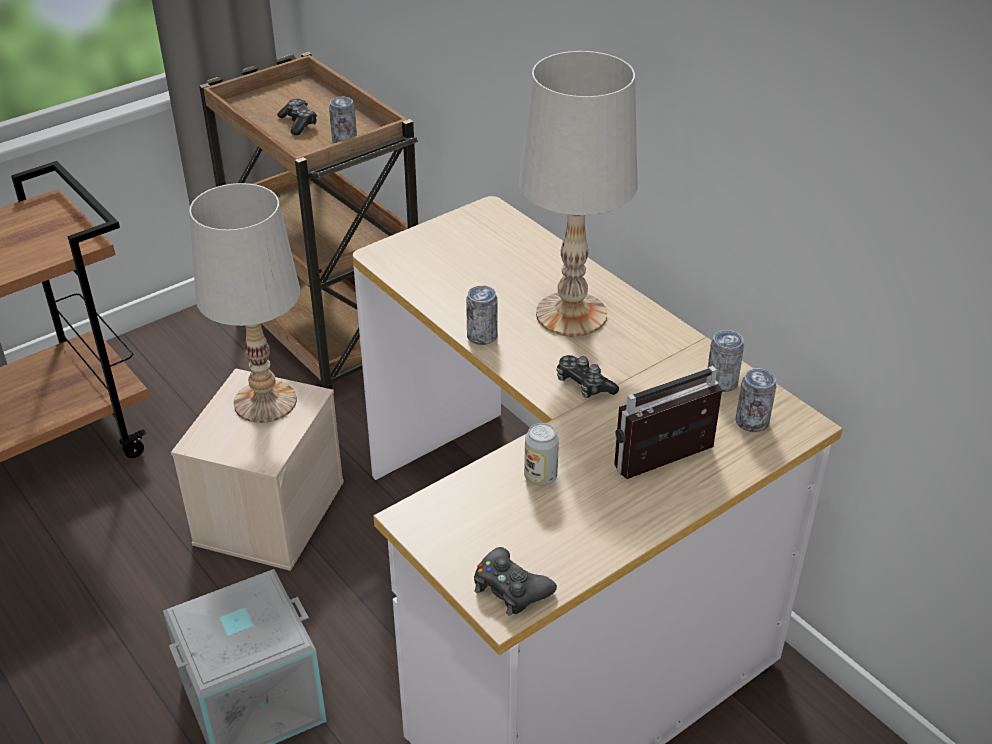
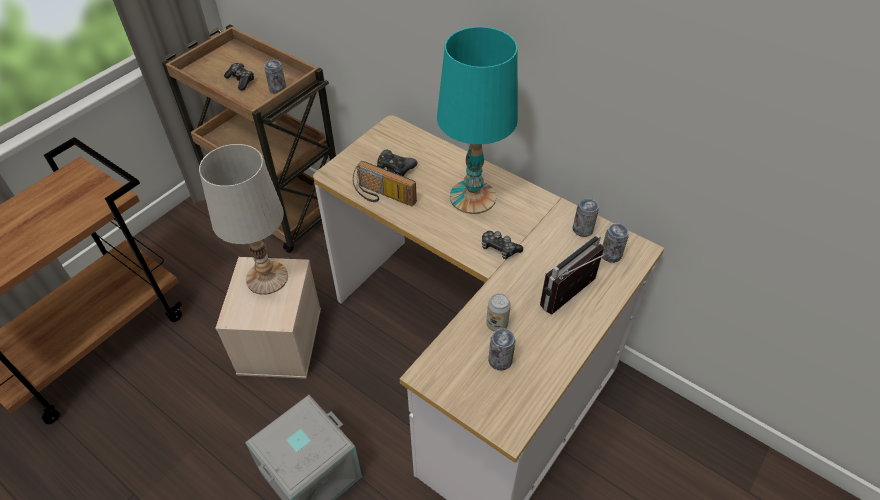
camera: 15 degrees left, 10 degrees up
can [466,285,497,345] -> can moved to [488,328,515,371]
black game controller [474,547,557,616] -> black game controller moved to [377,150,418,176]
white table lamp [519,51,638,337] -> turquoise table lamp [437,27,518,214]
none -> radio [353,161,417,206]

